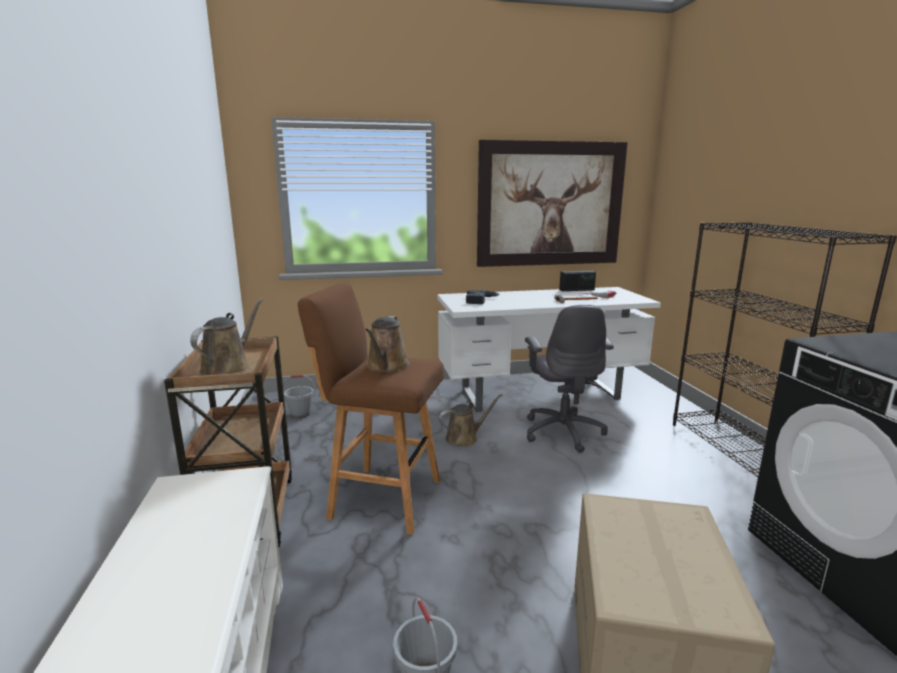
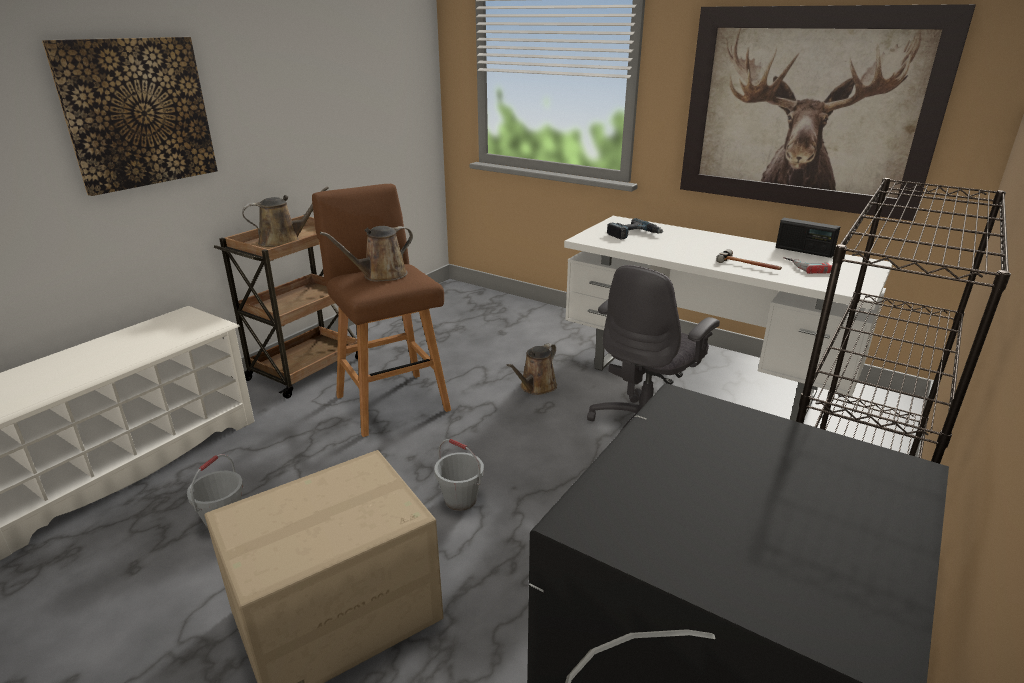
camera: 45 degrees right, 10 degrees up
grey bucket [283,375,315,418] -> grey bucket moved to [434,439,484,511]
brown watering can [439,394,502,446] -> brown watering can turned 105 degrees clockwise [507,343,557,395]
none -> picture [42,37,218,196]

